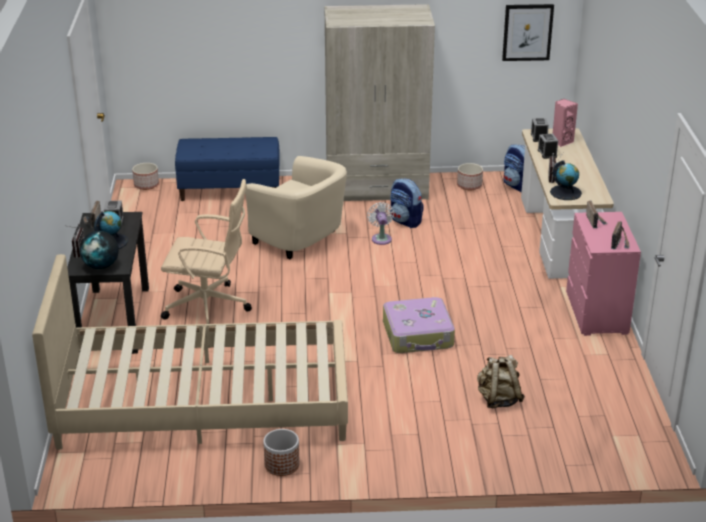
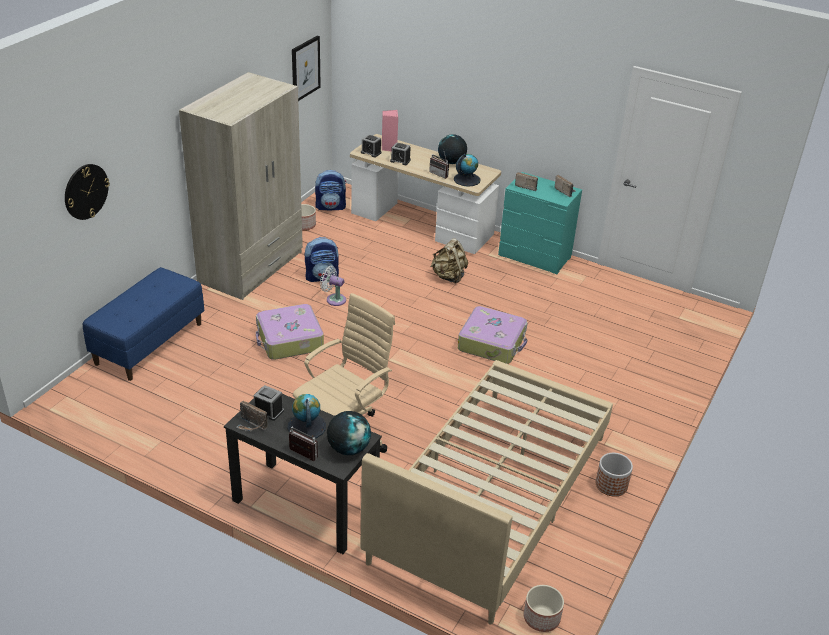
camera: 60 degrees left, 5 degrees up
planter [132,163,159,190] -> planter moved to [524,585,564,632]
beige armchair [245,156,347,259] -> suitcase [256,304,324,360]
beige backpack [477,355,525,408] -> beige backpack moved to [431,238,468,284]
pink dresser [566,212,641,336] -> turquoise dresser [498,172,582,274]
none -> wall clock [65,164,110,220]
none -> globe [438,134,467,164]

